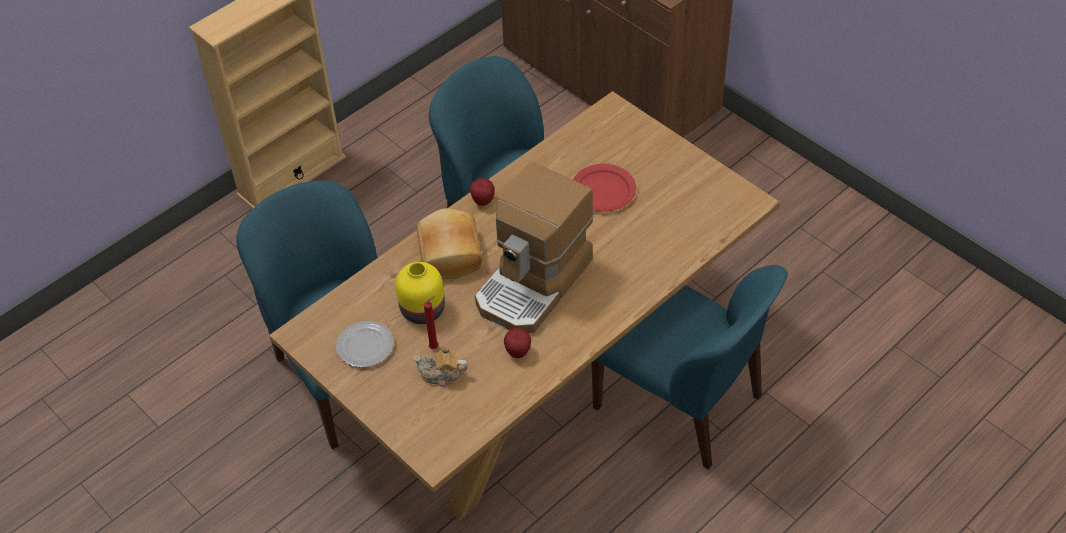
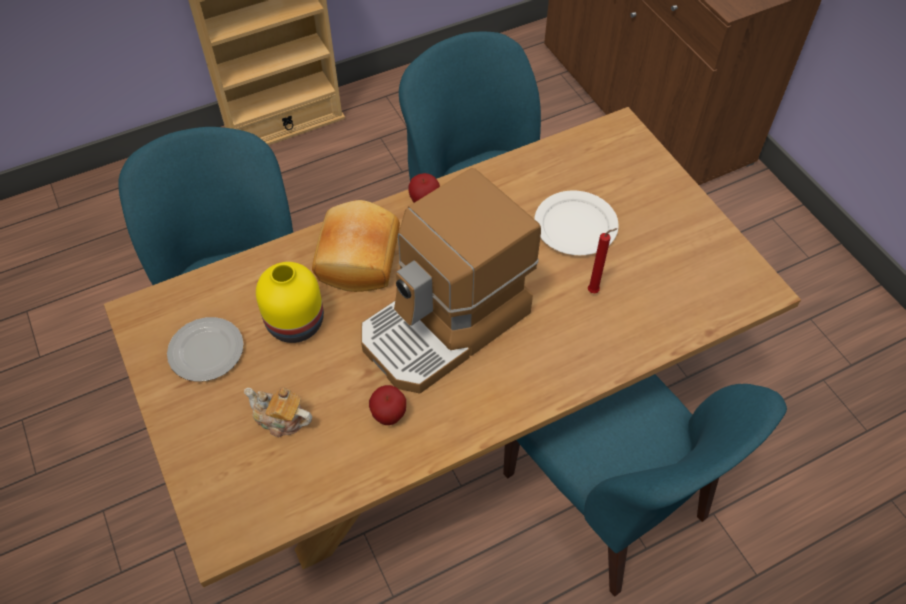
camera: 15 degrees right, 5 degrees up
red candle [424,296,438,349] -> red candle moved to [588,228,618,293]
red plate [573,164,636,212] -> white plate [534,190,619,255]

